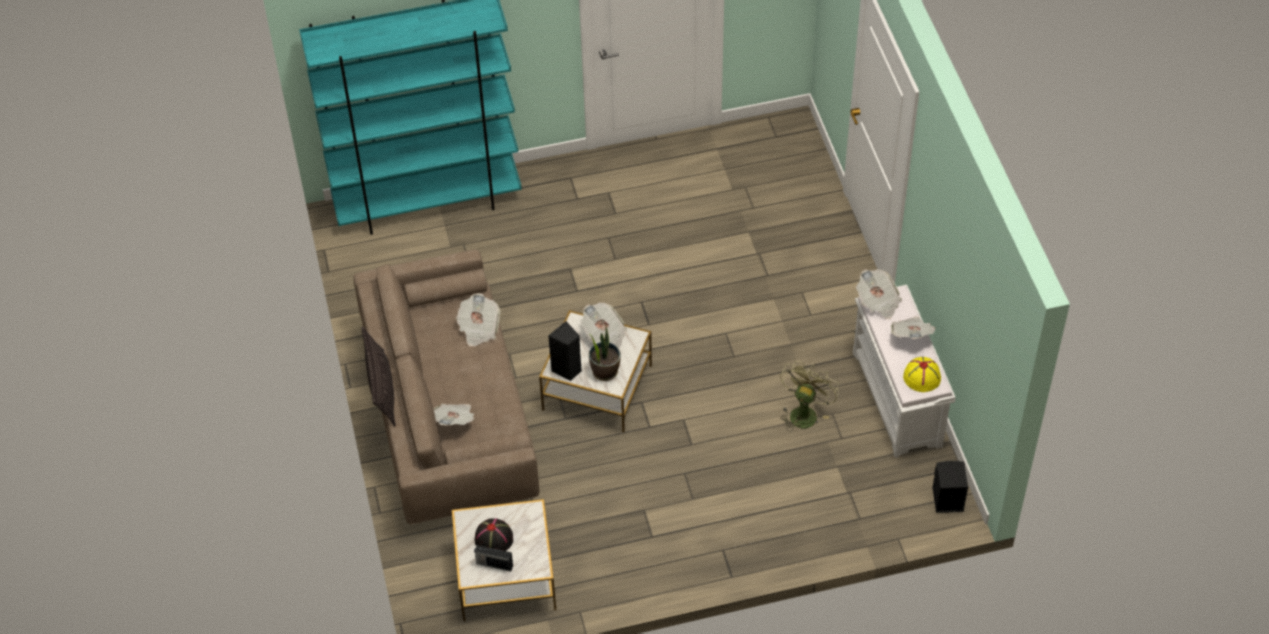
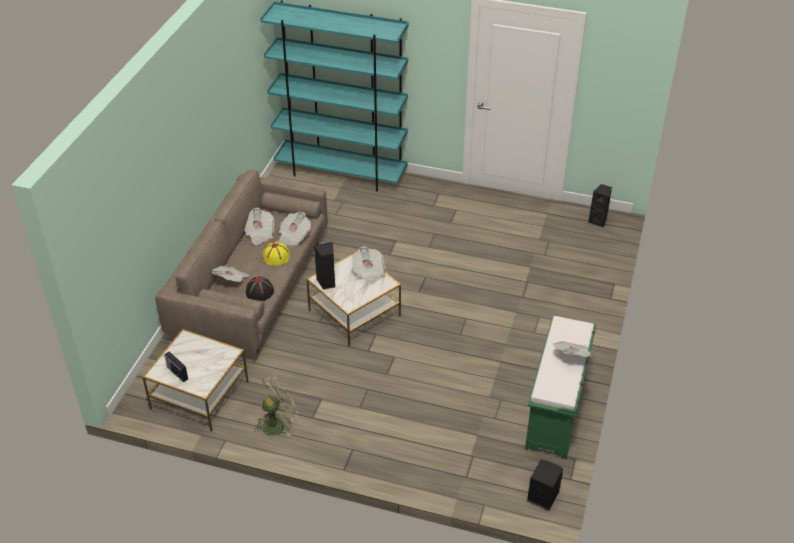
camera: 30 degrees right, 10 degrees down
pillow [362,326,396,427] -> none
black hat [475,518,513,551] -> black hat moved to [246,277,274,301]
potted plant [589,325,621,381] -> none
green fan [780,361,839,432] -> green fan moved to [254,375,298,437]
white bench [853,285,956,458] -> green bench [525,316,597,459]
newspaper [856,269,902,319] -> newspaper moved to [244,208,274,245]
yellow hat [903,357,941,392] -> yellow hat moved to [263,242,290,266]
none -> black speaker [588,184,612,228]

